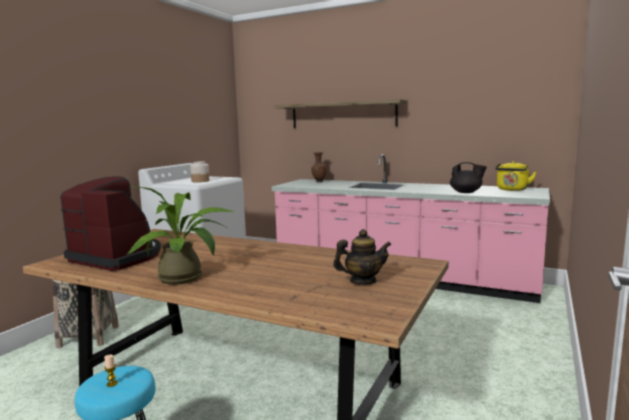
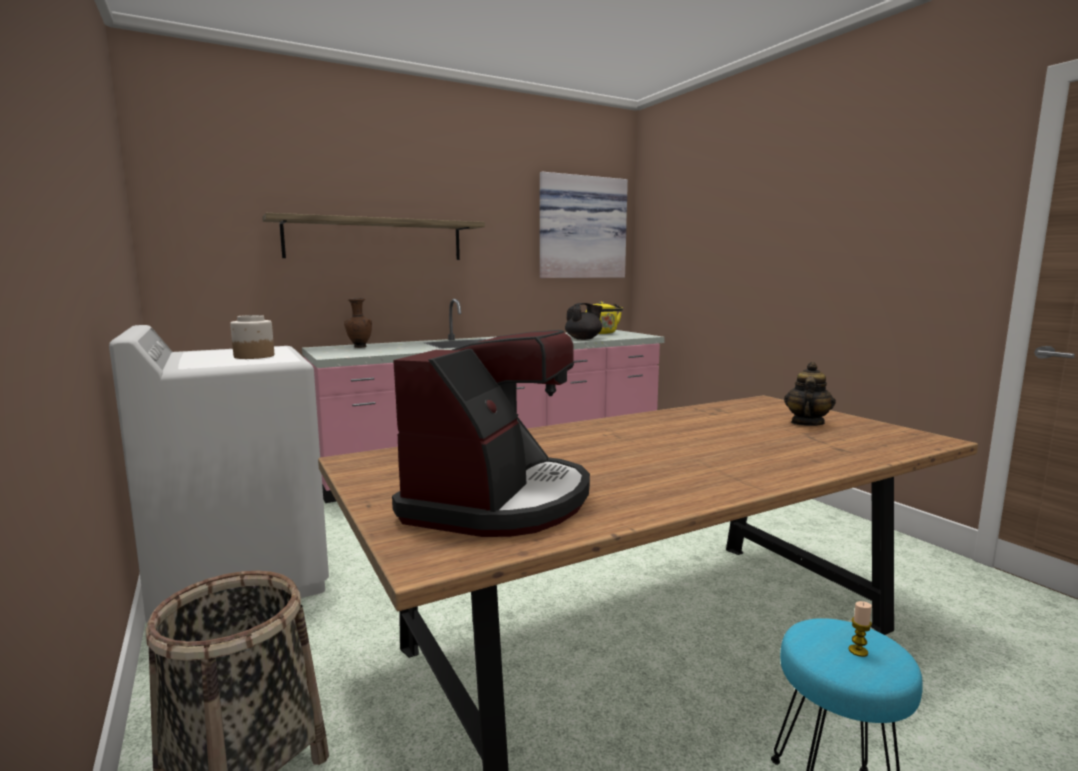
camera: 55 degrees left, 0 degrees up
coffee machine [60,176,161,271] -> coffee machine turned 135 degrees clockwise [392,330,590,537]
potted plant [125,187,234,285] -> none
none -> picture [540,172,628,278]

